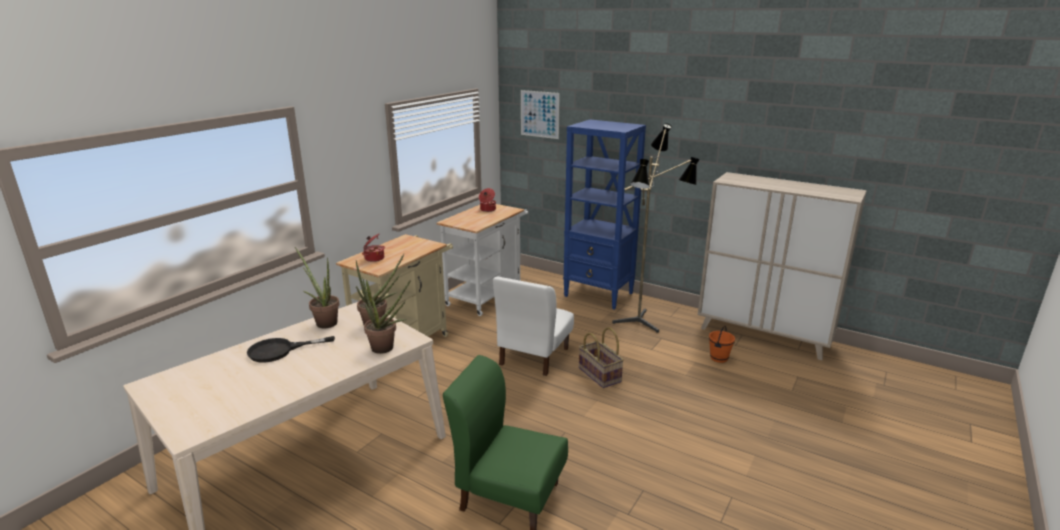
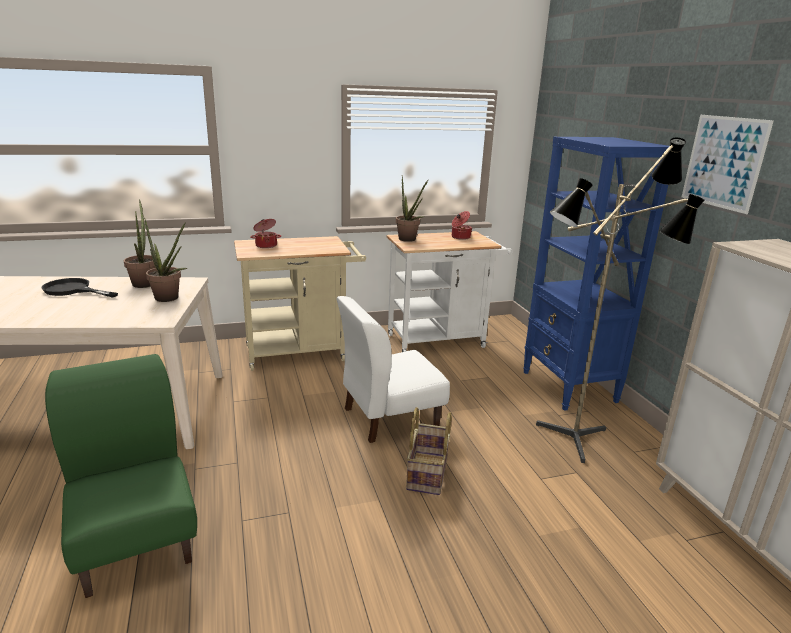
camera: 40 degrees right, 0 degrees up
potted plant [362,277,411,354] -> potted plant moved to [396,177,428,242]
picture [521,90,560,139] -> picture moved to [682,115,774,214]
orange bucket [709,326,735,363] -> none

